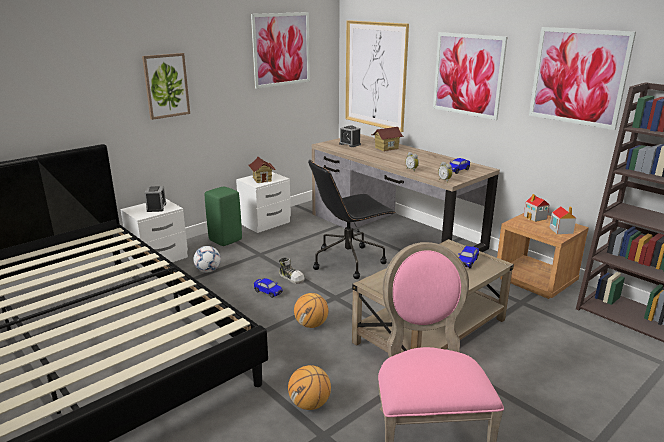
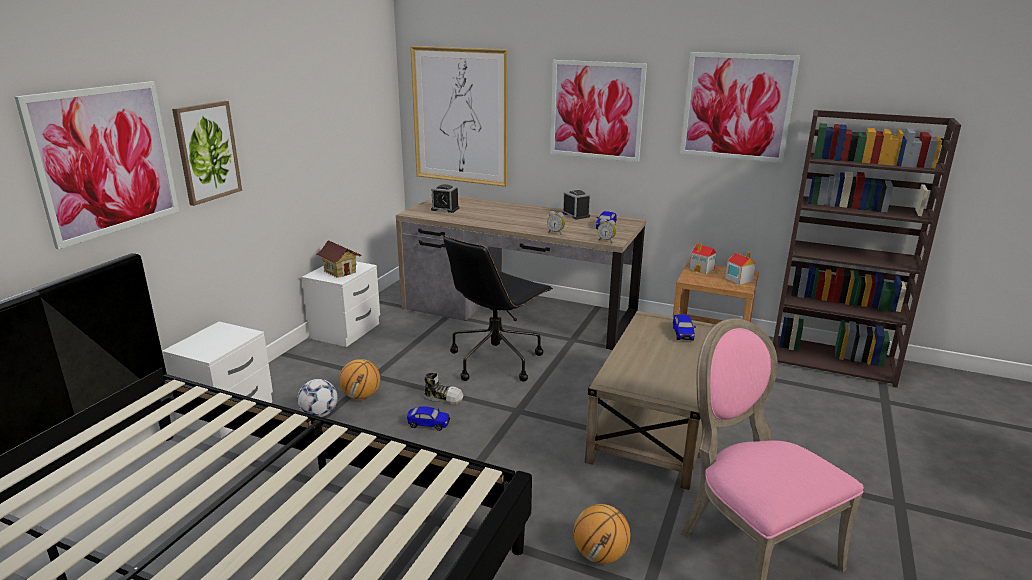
camera: 25 degrees left, 0 degrees up
alarm clock [144,186,166,212] -> alarm clock moved to [562,190,591,220]
green stool [205,187,242,246] -> none
picture [251,12,310,89] -> picture moved to [15,81,179,249]
basketball [294,293,328,328] -> basketball moved to [339,359,380,400]
toy house [371,127,404,151] -> none

